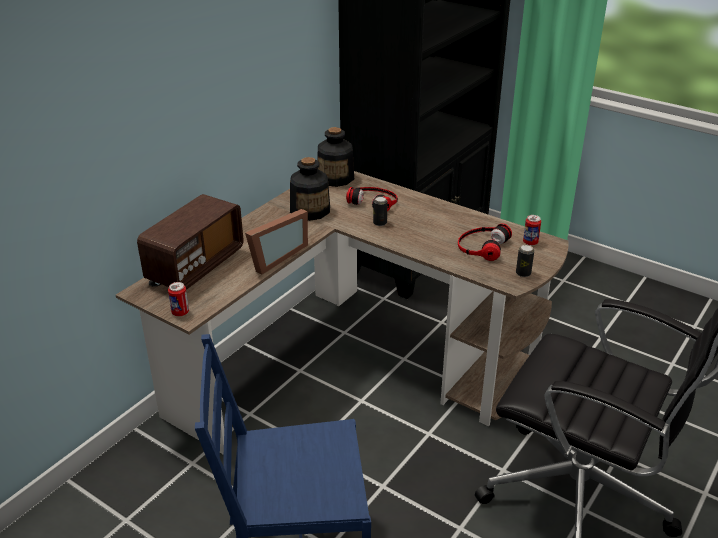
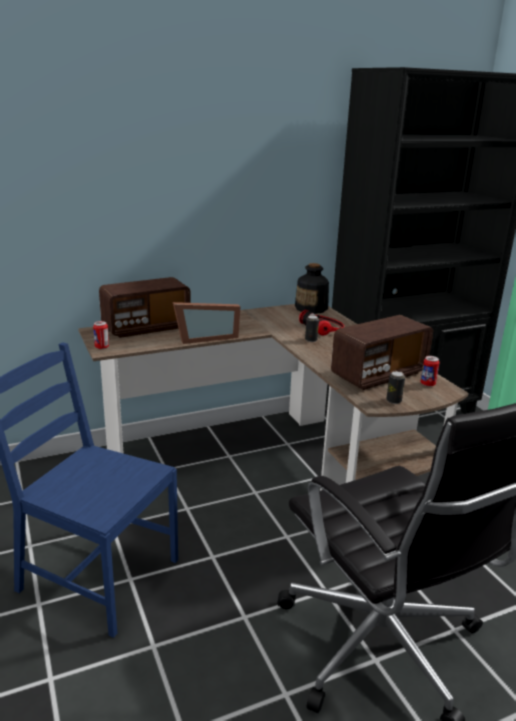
camera: 30 degrees right, 10 degrees down
bottle [290,157,330,221] -> none
headphones [458,223,512,261] -> radio [331,315,433,390]

